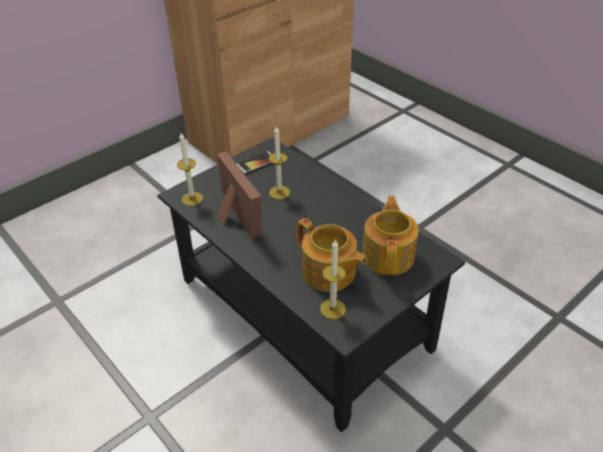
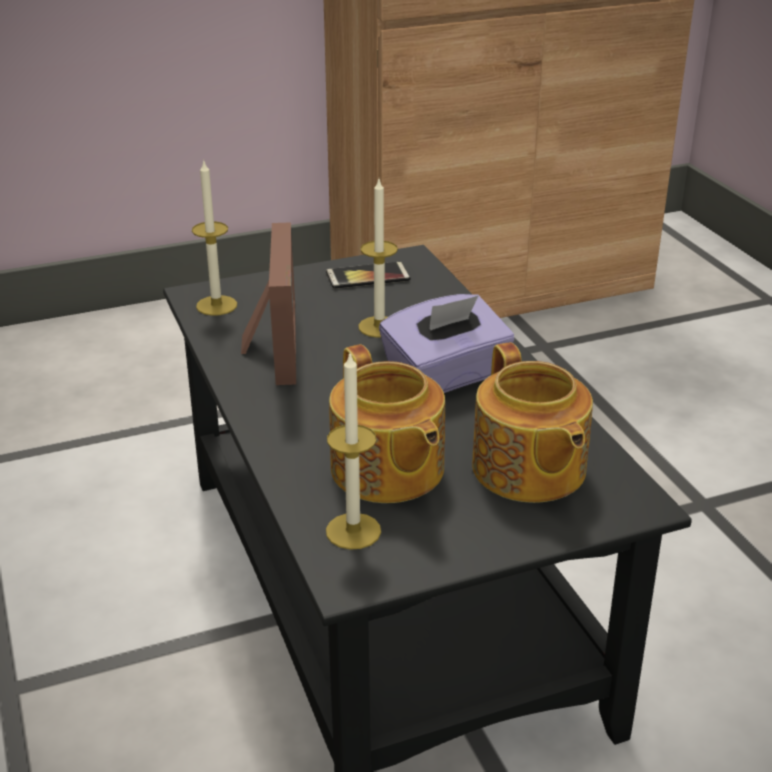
camera: 20 degrees right, 10 degrees down
teapot [362,196,419,275] -> teapot turned 135 degrees clockwise [472,342,593,503]
none -> purple tissue box [379,294,515,393]

